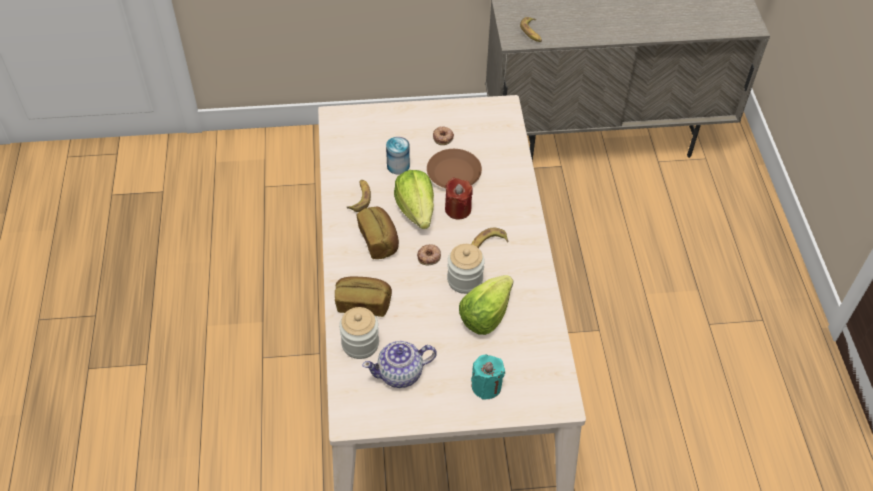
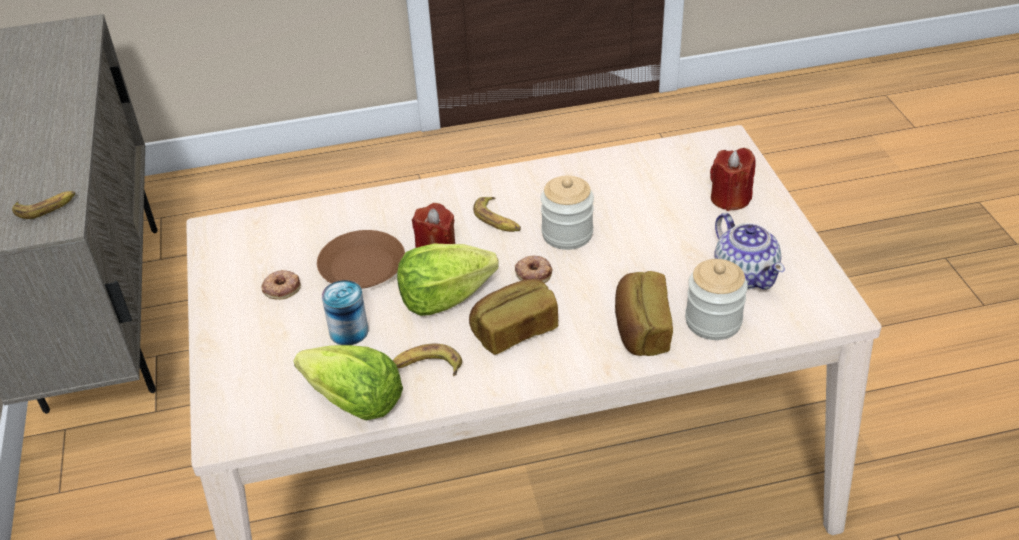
camera: 95 degrees left, 10 degrees down
lettuce [459,275,513,335] -> lettuce moved to [294,345,403,420]
turquoise candle [471,355,505,400] -> red candle [710,148,756,211]

